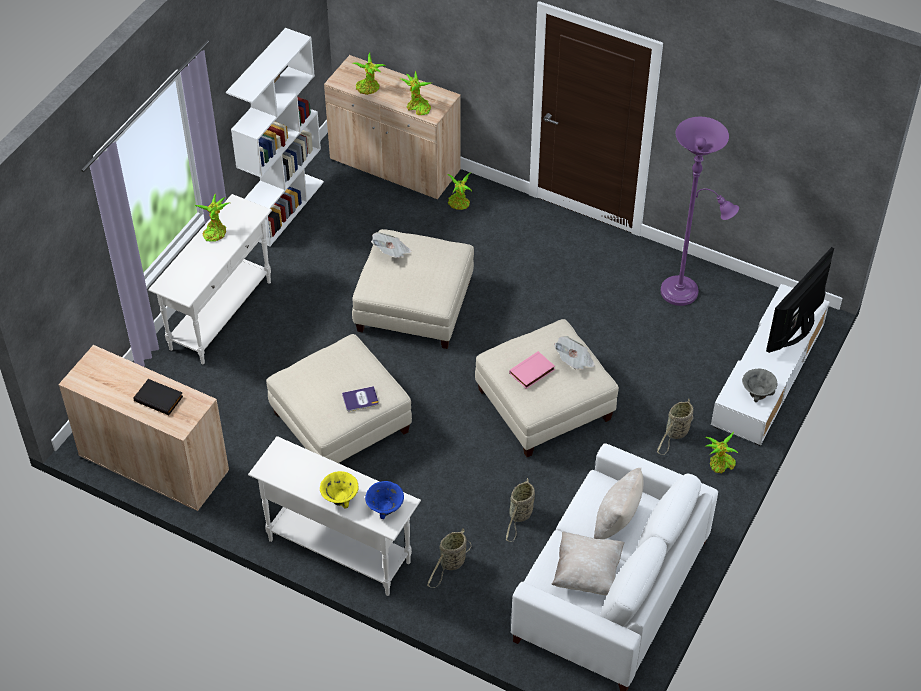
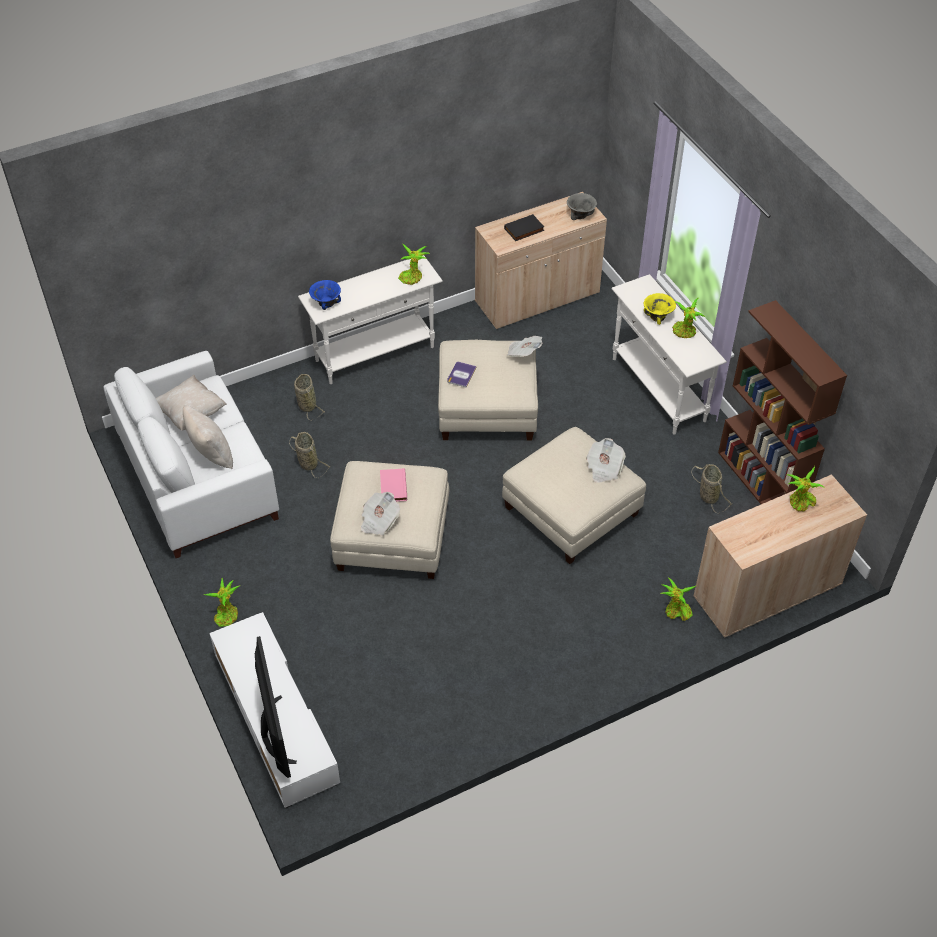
camera: 125 degrees right, 0 degrees up
white bookcase [226,28,324,246] -> brown bookcase [718,300,847,504]
yellow bowl [320,471,359,509] -> yellow bowl moved to [644,293,676,325]
potted plant [400,71,431,115] -> potted plant moved to [398,243,430,285]
basket [657,398,693,455] -> basket moved to [691,464,732,514]
purple floor lamp [661,117,739,306] -> none
grey bowl [742,369,778,402] -> grey bowl moved to [567,193,597,220]
none -> newspaper [507,336,542,357]

